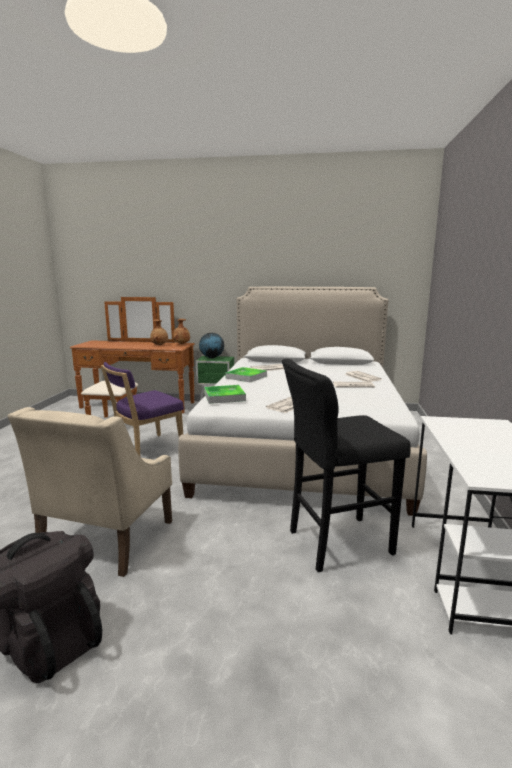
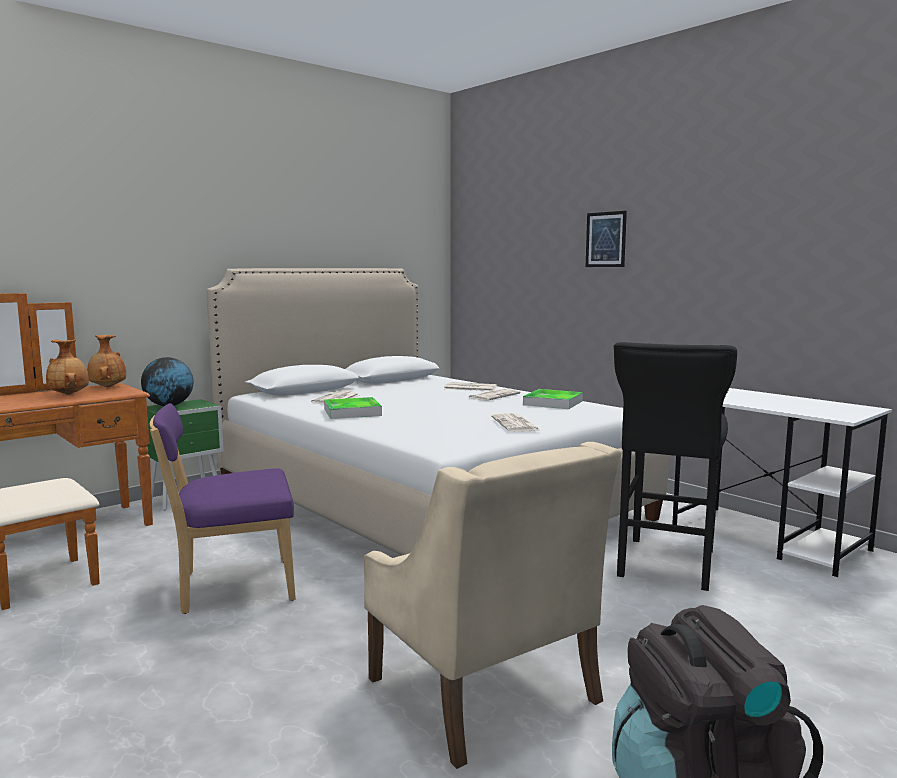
camera: 50 degrees left, 5 degrees down
purple chair [101,362,184,456] -> purple chair turned 75 degrees clockwise [150,403,296,614]
tray [204,385,246,404] -> tray moved to [523,389,583,409]
none -> picture [586,211,627,267]

